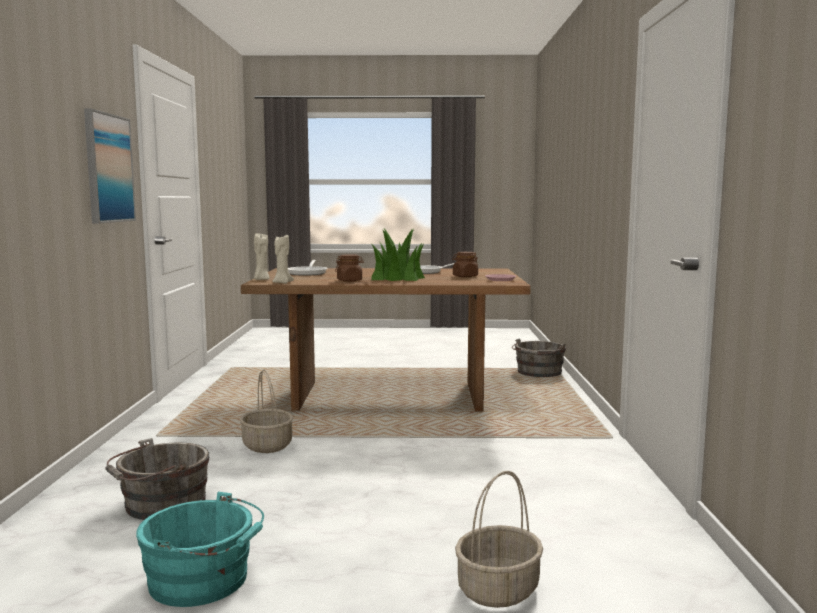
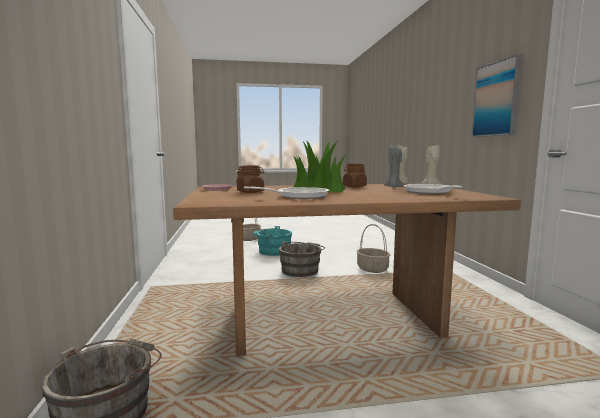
camera: 170 degrees right, 0 degrees up
grey bucket [105,438,209,520] -> grey bucket moved to [279,241,325,277]
turquoise bucket [136,492,264,607] -> turquoise bucket moved to [253,226,292,256]
none -> grey candle [384,145,404,187]

